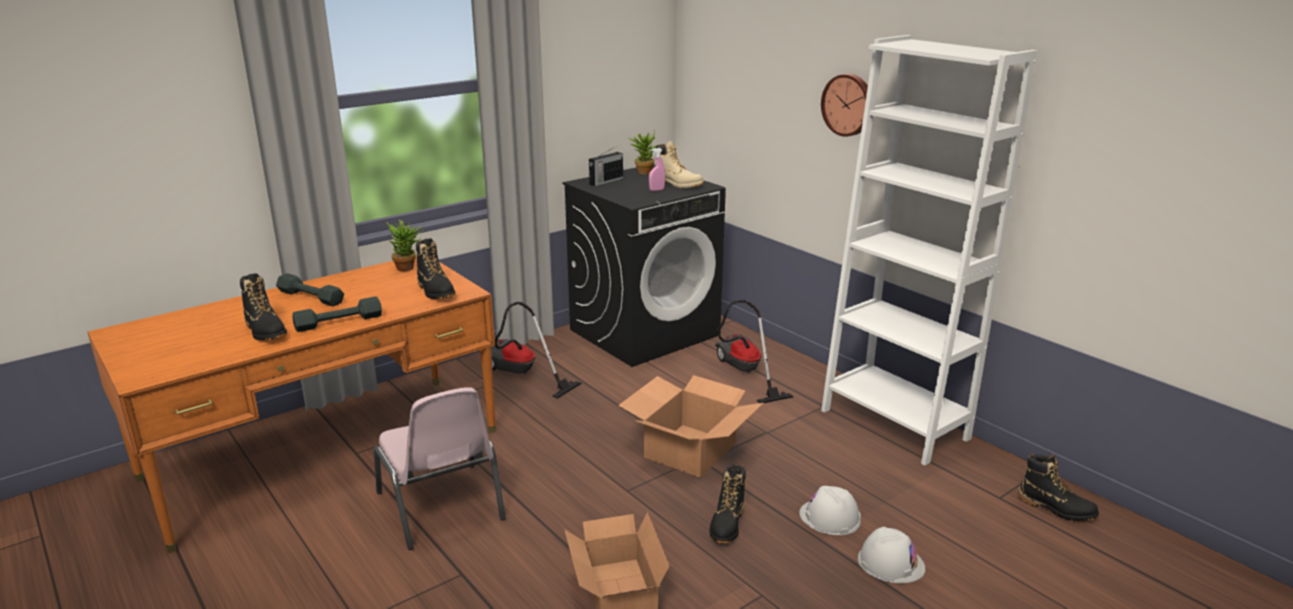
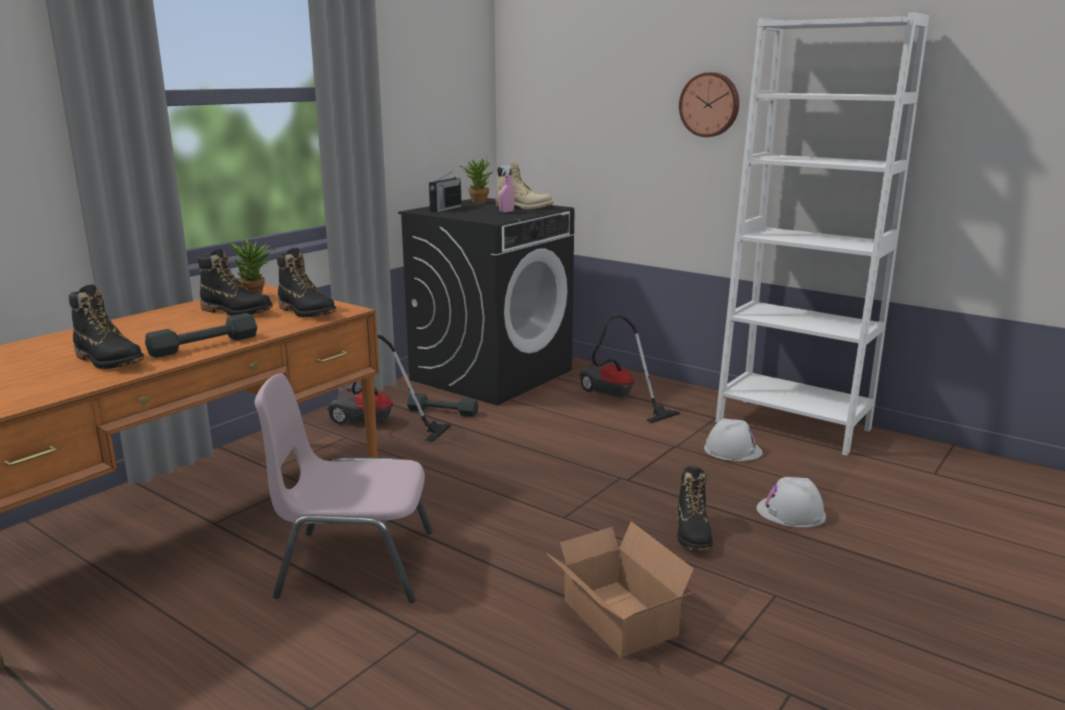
camera: 15 degrees left, 5 degrees down
grey dumbbell [276,273,344,307] -> grey dumbbell moved to [407,393,478,417]
pink chair [374,387,506,550] -> pink chair turned 135 degrees clockwise [255,373,433,603]
cardboard box [618,375,763,478] -> none
white hard hat [858,527,925,583] -> white hard hat moved to [704,418,763,461]
black boot [1018,454,1099,521] -> black boot moved to [198,248,273,316]

